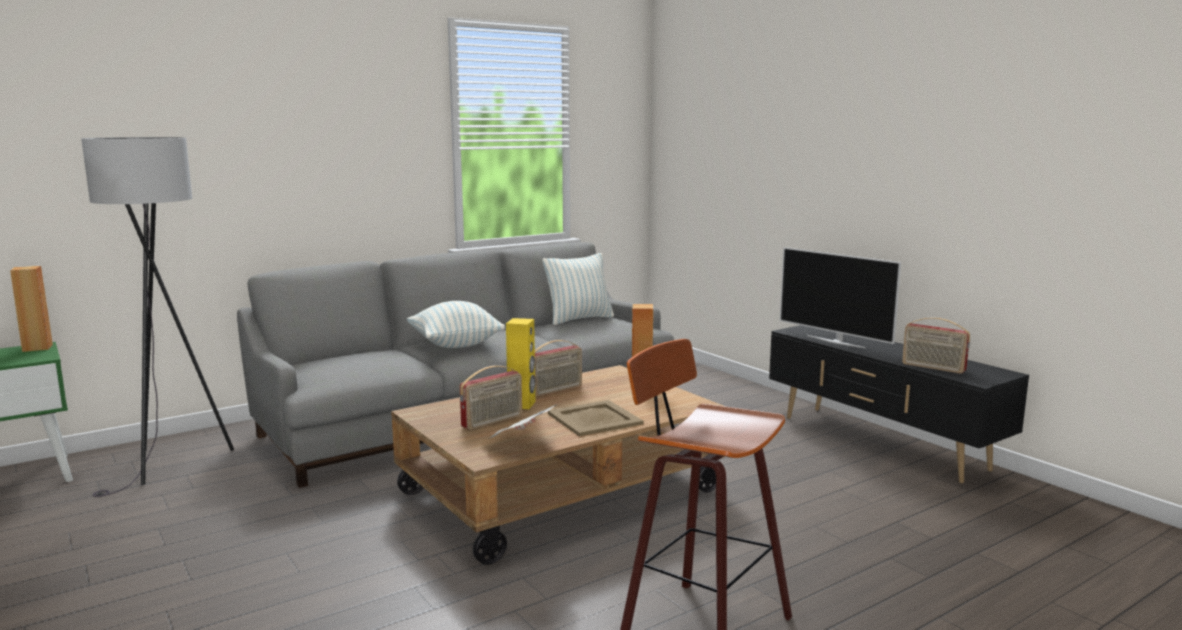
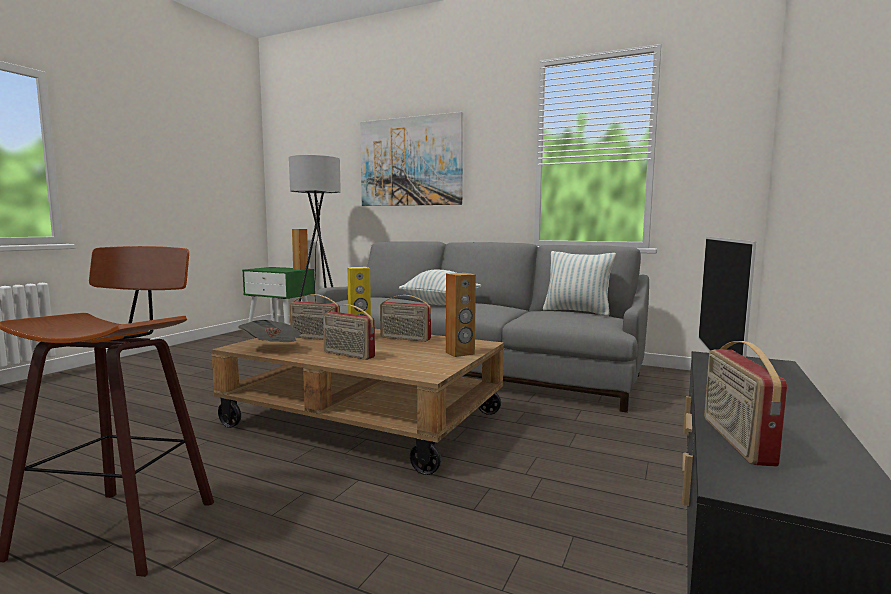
camera: 60 degrees right, 5 degrees down
beige tray [548,400,644,437] -> radio [323,305,375,360]
none -> picture [360,112,463,206]

